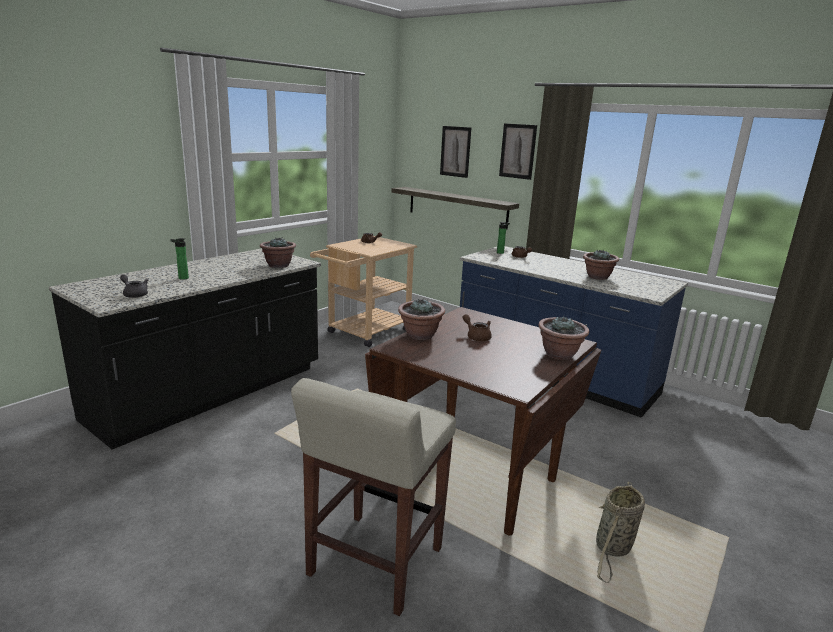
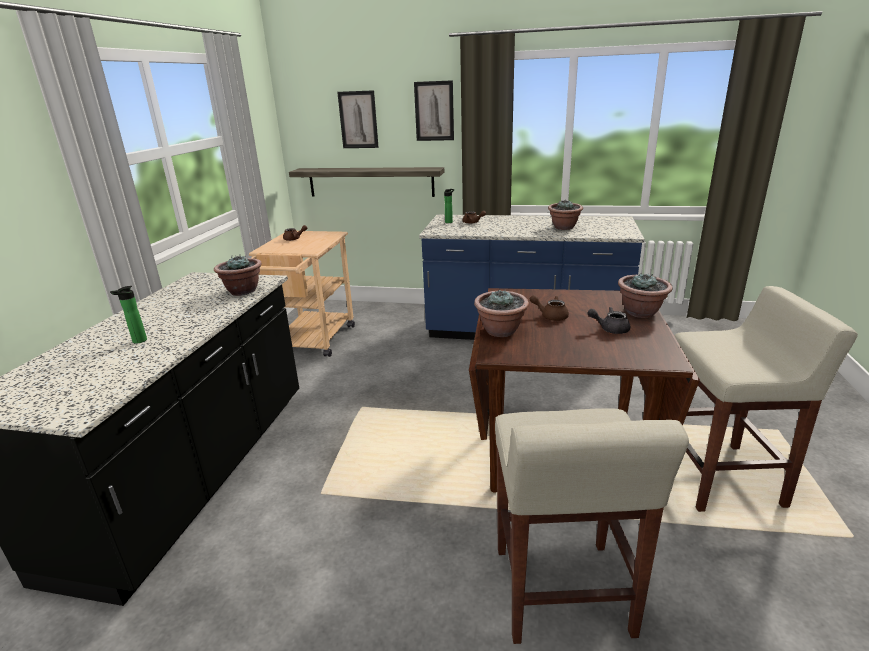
camera: 25 degrees left, 5 degrees up
grey teapot [120,275,148,298] -> grey teapot moved to [587,307,630,334]
basket [596,481,645,583] -> beige stool [674,286,858,512]

